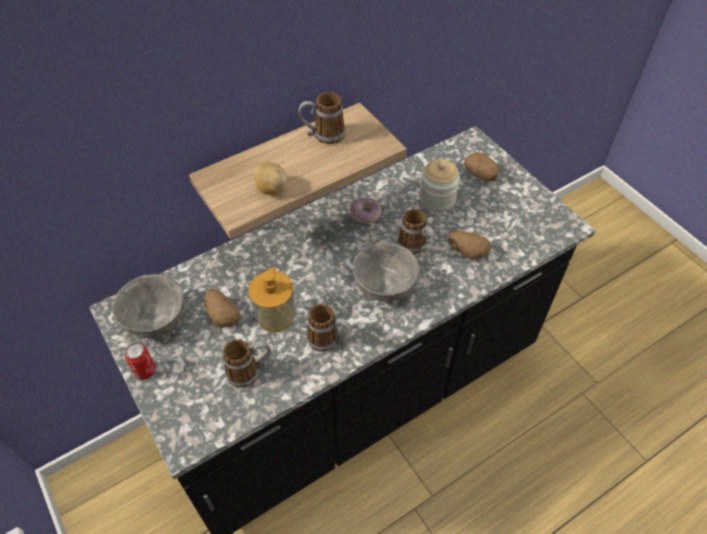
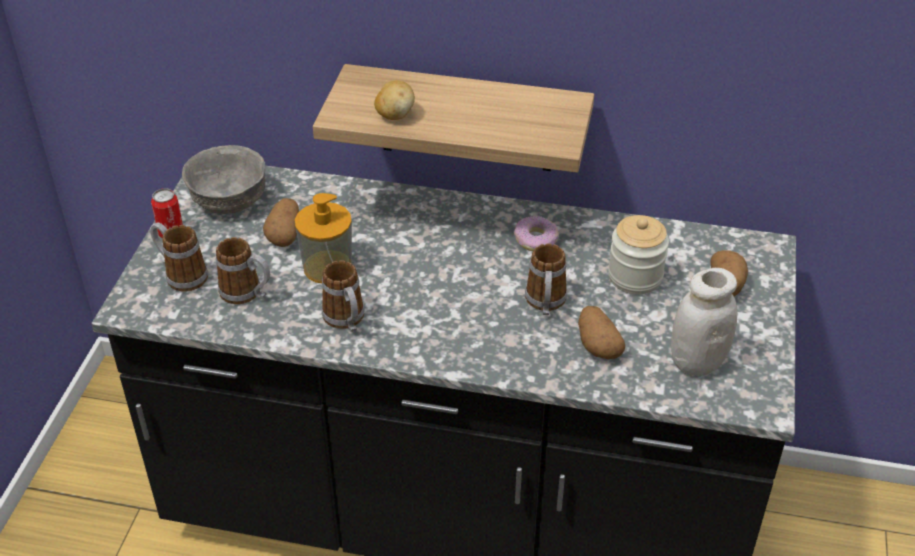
camera: 45 degrees right, 10 degrees down
mug [299,92,345,144] -> mug moved to [150,223,208,291]
grey bowl [352,242,420,302] -> none
none -> white jar [671,268,738,376]

